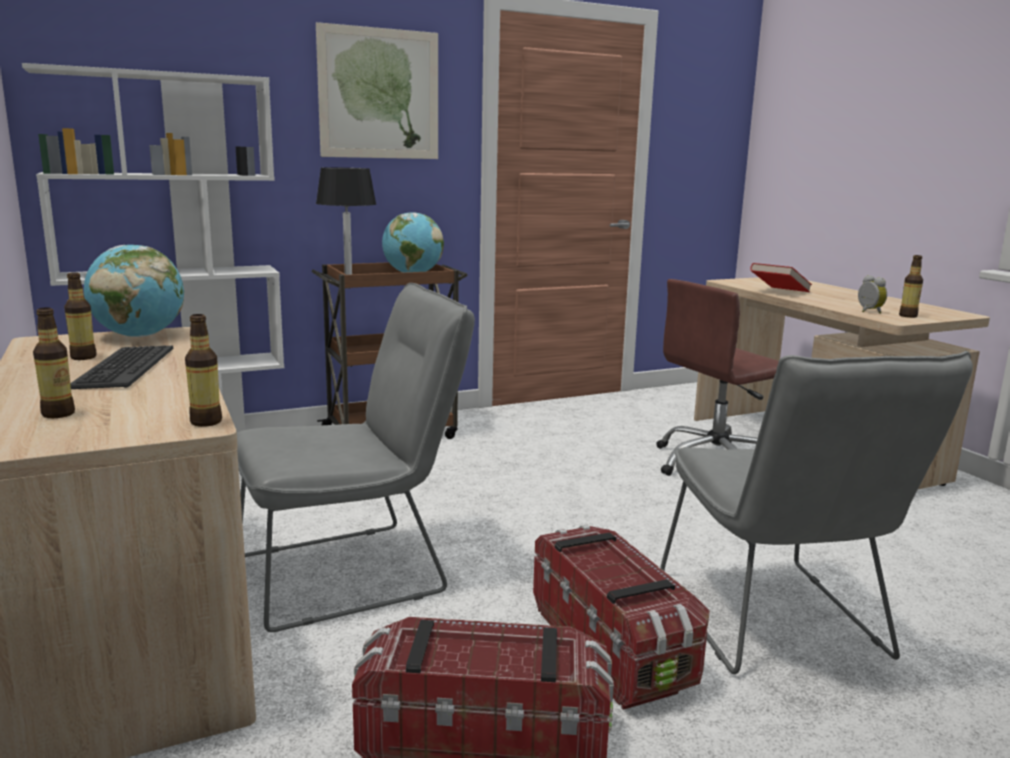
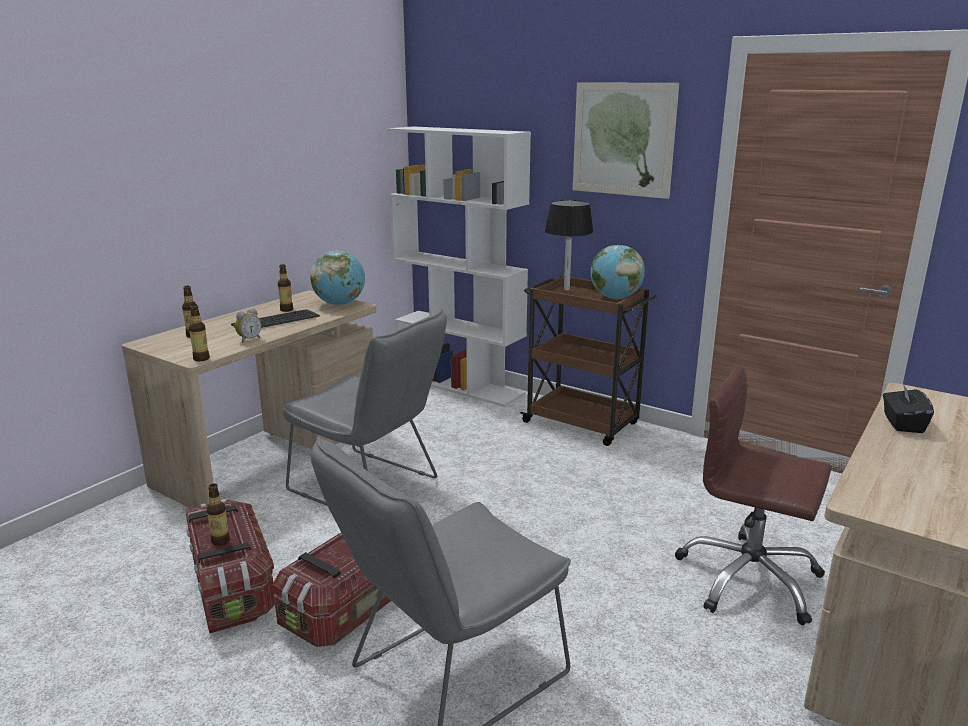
camera: 60 degrees right, 5 degrees up
red book [750,263,812,292] -> black tissue box [883,384,934,433]
alarm clock [858,275,887,314] -> alarm clock moved to [235,309,261,343]
bottle [899,255,923,318] -> bottle moved to [207,484,230,546]

